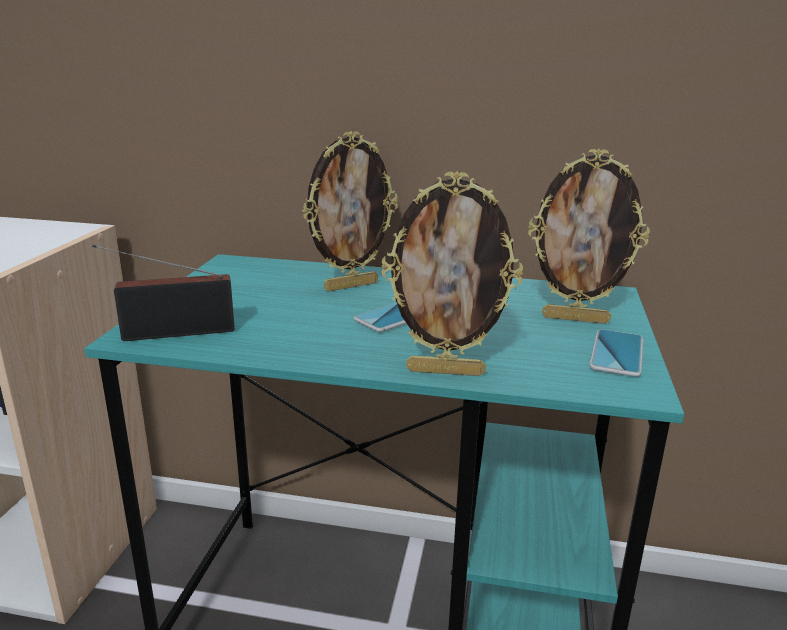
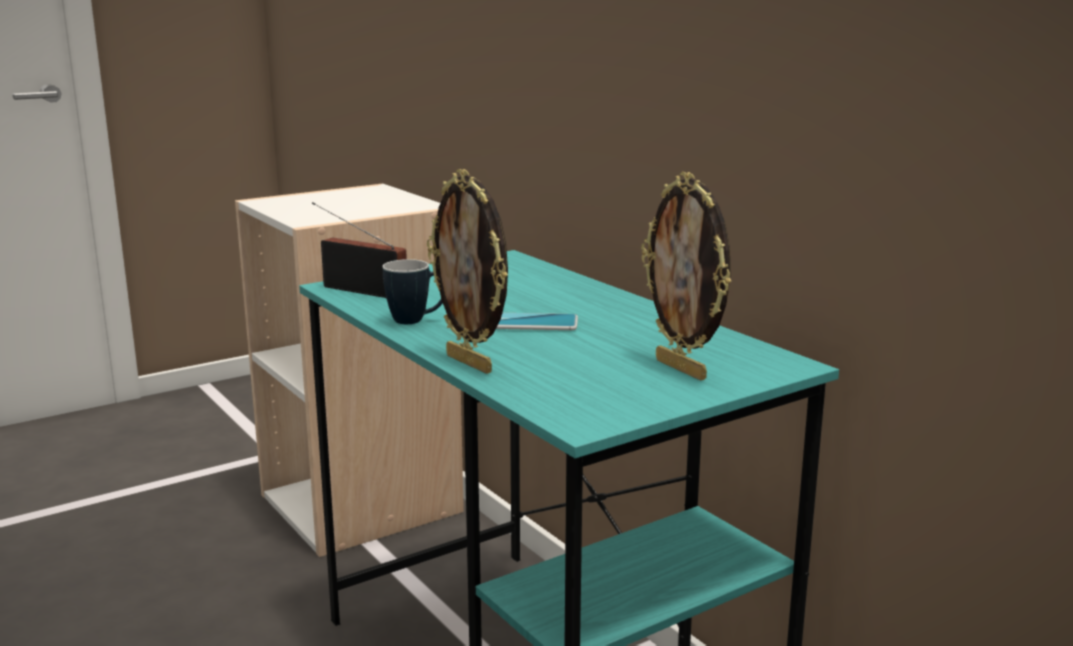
camera: 45 degrees right, 5 degrees down
picture frame [303,131,398,291] -> none
phone [590,329,643,377] -> none
none -> mug [383,259,443,324]

